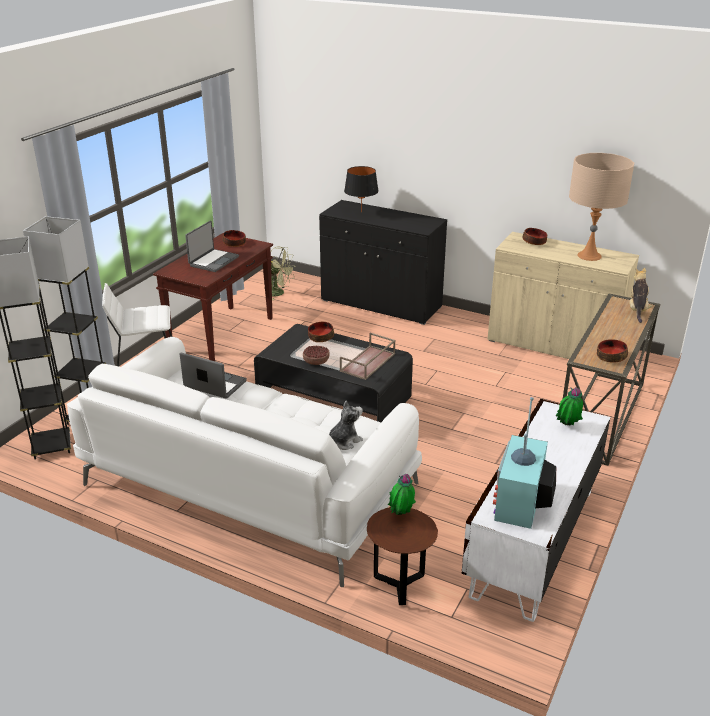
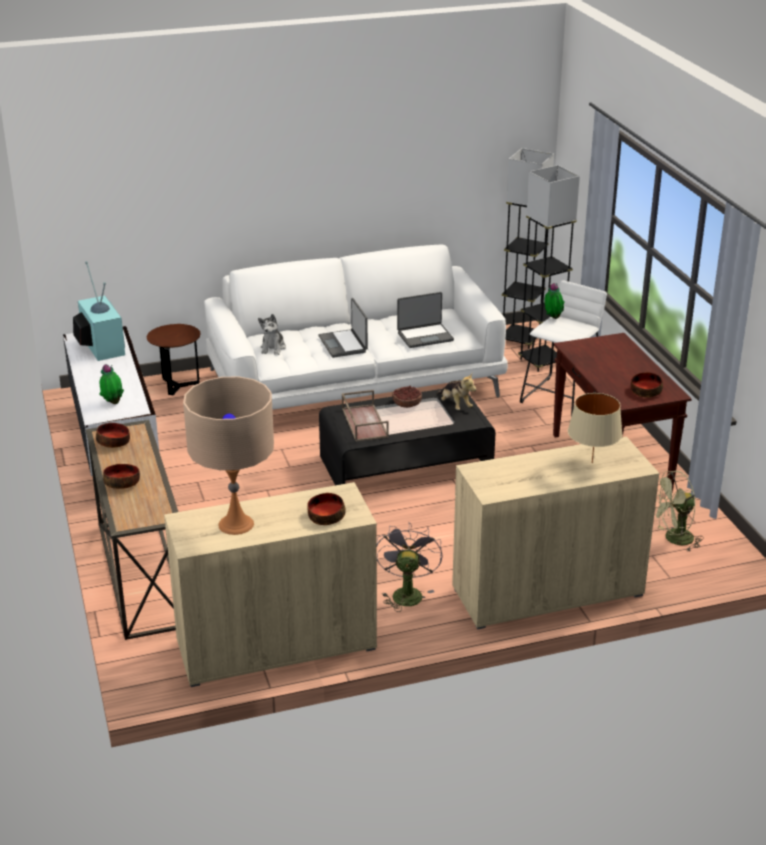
camera: 135 degrees right, 0 degrees up
laptop [185,221,239,272] -> laptop moved to [318,298,368,358]
bowl [308,322,334,342] -> bowl moved to [103,464,140,489]
black cabinet [319,200,447,325] -> beige cabinet [452,436,660,630]
black table lamp [344,166,379,213] -> beige table lamp [568,393,623,463]
potted plant [388,474,416,515] -> potted plant moved to [544,283,565,319]
plush toy [630,268,653,323] -> plush toy moved to [437,373,477,410]
none -> grey fan [377,522,443,612]

